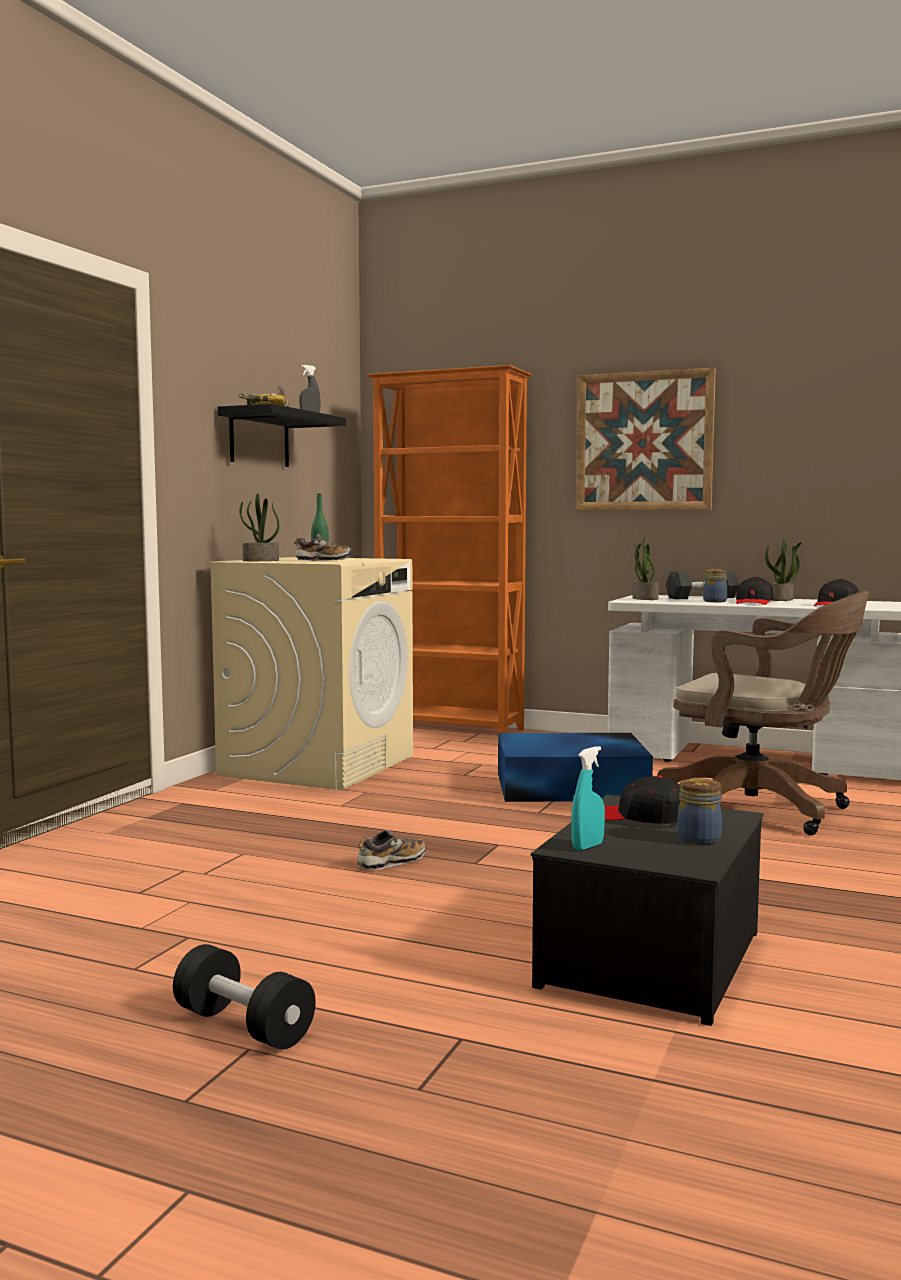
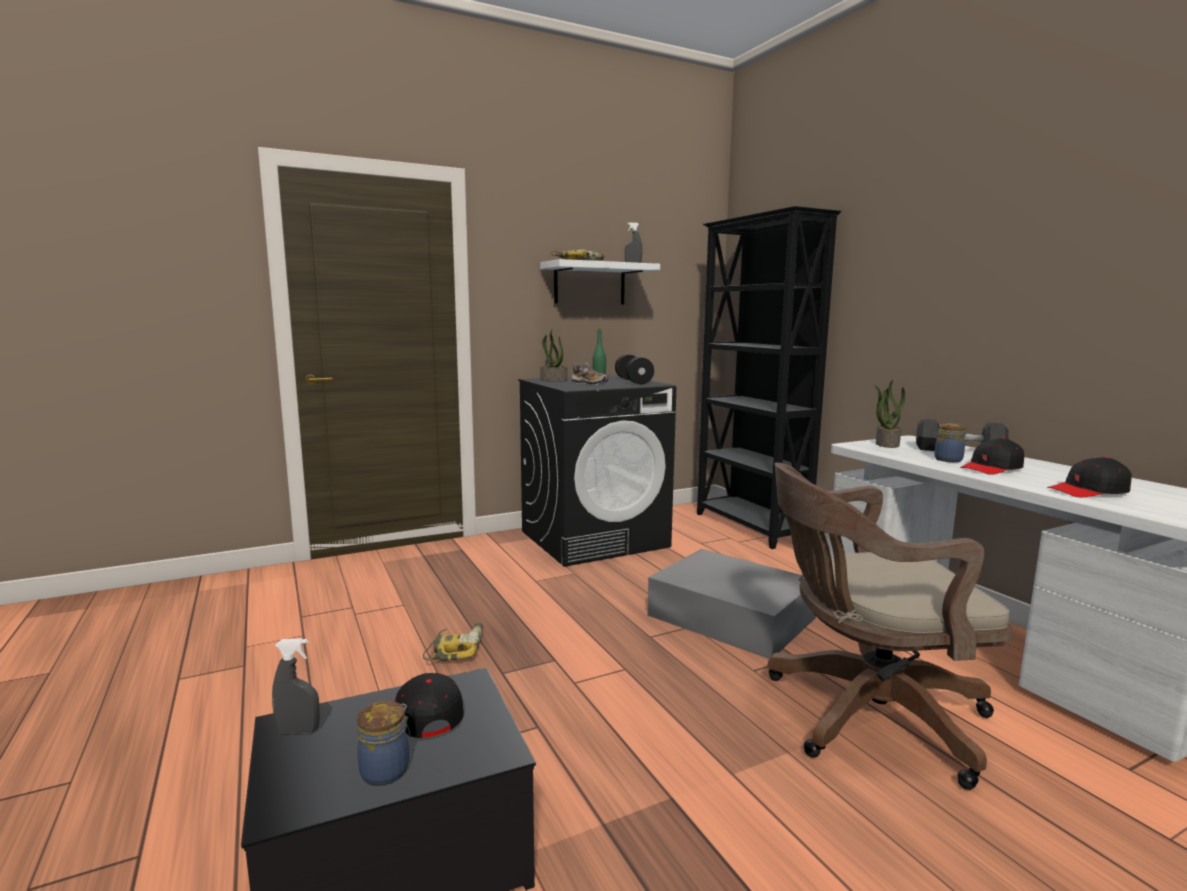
camera: 40 degrees right, 5 degrees up
black dumbbell [173,944,316,1050] -> black dumbbell moved to [615,354,654,384]
beige washing machine [206,557,413,790] -> black washing machine [518,375,676,567]
black shelf [217,404,346,467] -> white shelf [540,259,660,304]
shoe [357,830,425,870] -> power drill [423,622,483,661]
orange bookcase [367,365,532,733] -> black bookcase [697,206,841,549]
blue storage box [498,733,653,802] -> grey storage box [647,549,816,659]
turquoise spray bottle [571,746,605,851] -> grey spray bottle [272,638,320,734]
picture [576,368,716,510] -> none
brown office chair [657,591,869,836] -> brown office chair turned 105 degrees clockwise [767,463,1013,790]
potted plant [765,537,802,601] -> none

